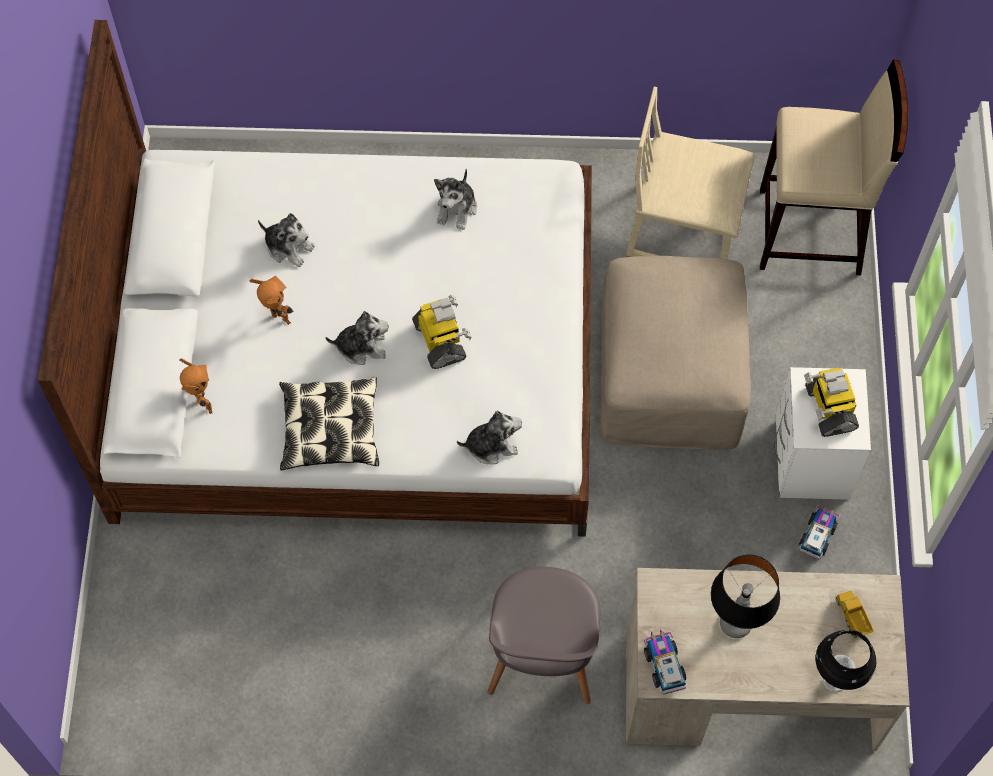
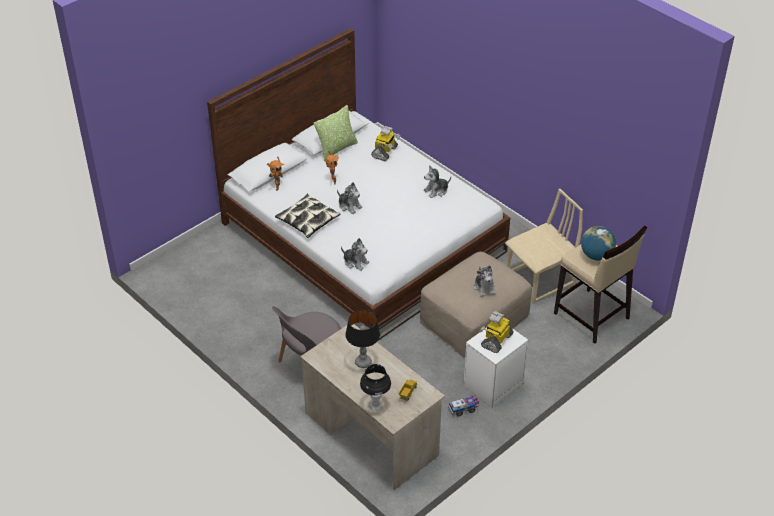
camera: 45 degrees right, 20 degrees down
plush toy [258,213,315,267] -> plush toy moved to [474,265,495,297]
toy robot [412,295,471,369] -> toy robot moved to [371,126,400,161]
beige chair [626,87,755,259] -> beige chair turned 90 degrees clockwise [505,189,583,304]
toy truck [644,629,687,695] -> none
none -> pillow [314,105,358,161]
none -> globe [581,226,616,260]

